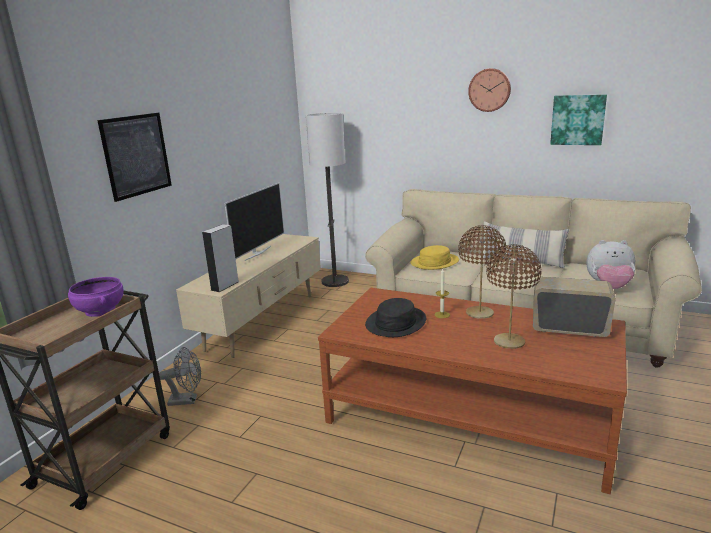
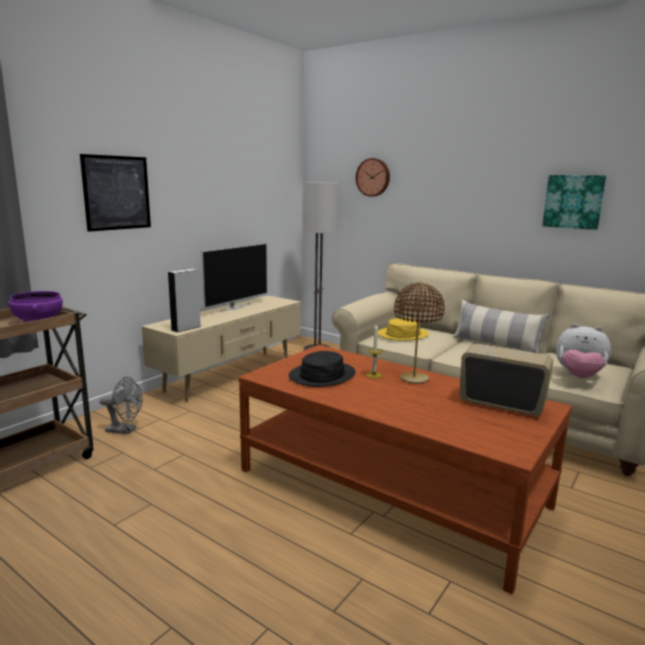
camera: 10 degrees right, 5 degrees down
wall clock [468,68,511,112] -> wall clock moved to [356,158,390,197]
brown table lamp [486,244,542,349] -> none

